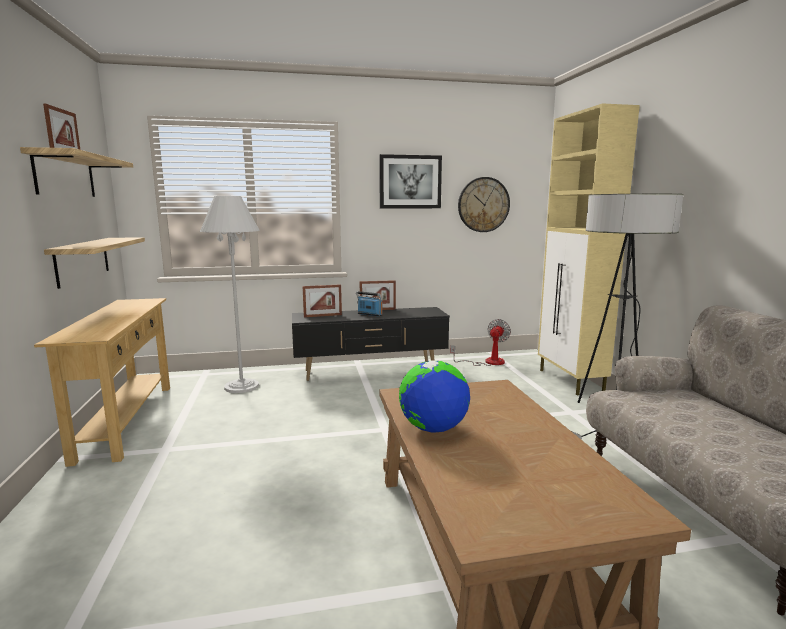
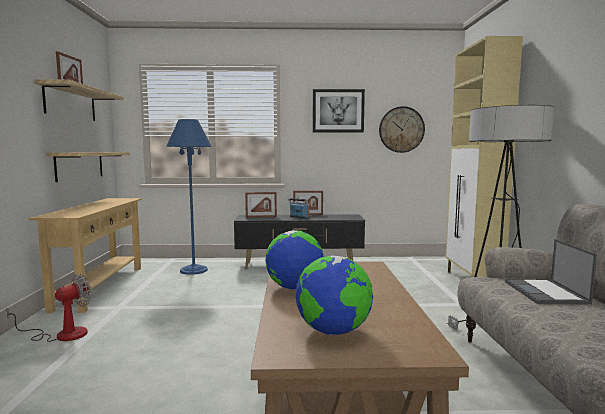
camera: 10 degrees right, 5 degrees down
white floor lamp [200,196,260,393] -> blue floor lamp [166,119,212,275]
fan [450,319,511,366] -> fan moved to [6,274,91,342]
none -> globe [296,255,373,335]
none -> laptop [505,239,597,305]

